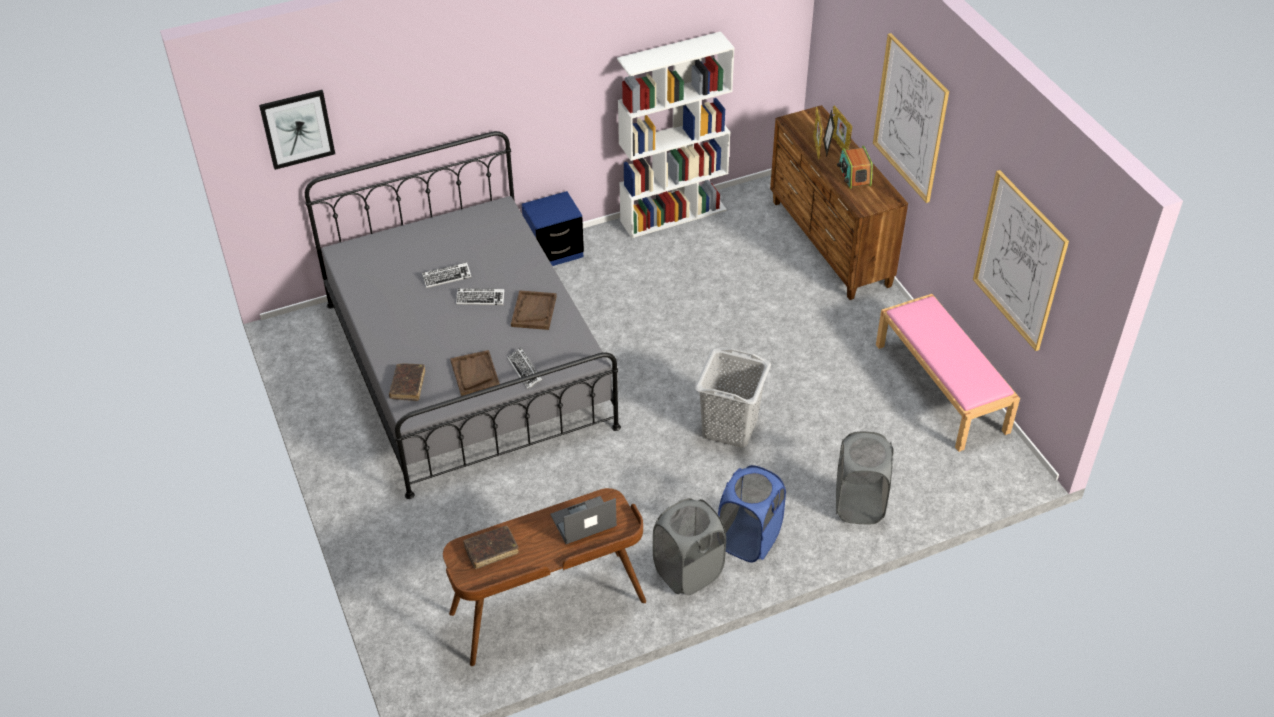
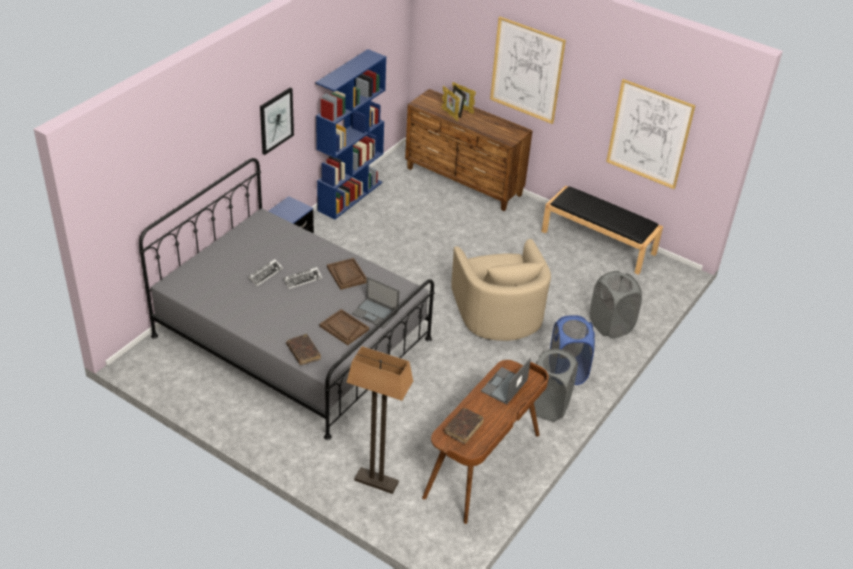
camera: 35 degrees left, 5 degrees down
picture [259,90,335,170] -> picture moved to [260,87,294,155]
keyboard [507,347,542,390] -> laptop [351,277,399,329]
white bookcase [617,31,735,238] -> blue bookcase [316,49,386,219]
grey laundry basket [695,348,771,448] -> beige armchair [451,239,551,341]
radio [837,146,873,189] -> none
pink bench [876,294,1020,452] -> black bench [542,186,663,275]
none -> floor lamp [346,346,413,494]

